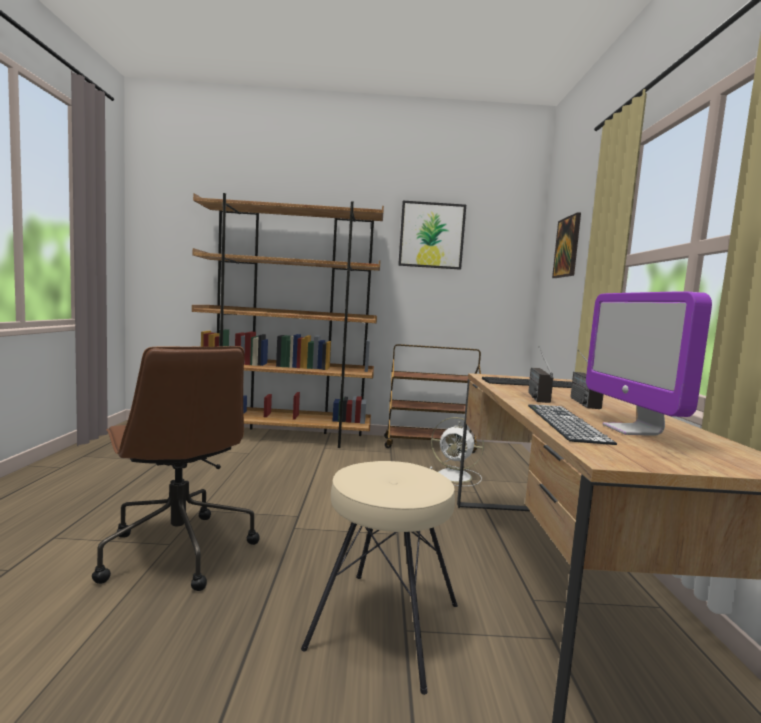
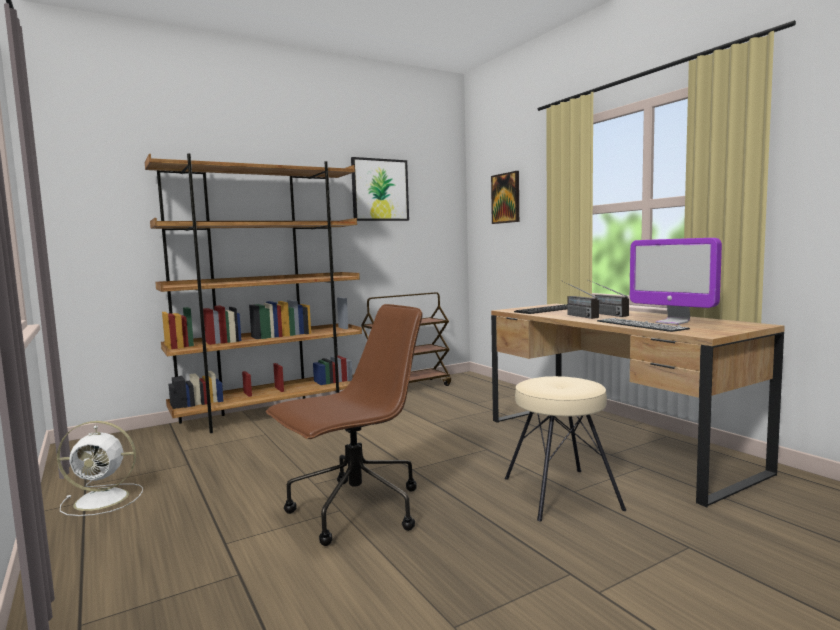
camera: 30 degrees left, 0 degrees up
brown office chair [92,346,260,591] -> brown office chair turned 60 degrees counterclockwise [266,304,422,546]
white fan [430,417,484,486] -> white fan moved to [57,421,143,516]

